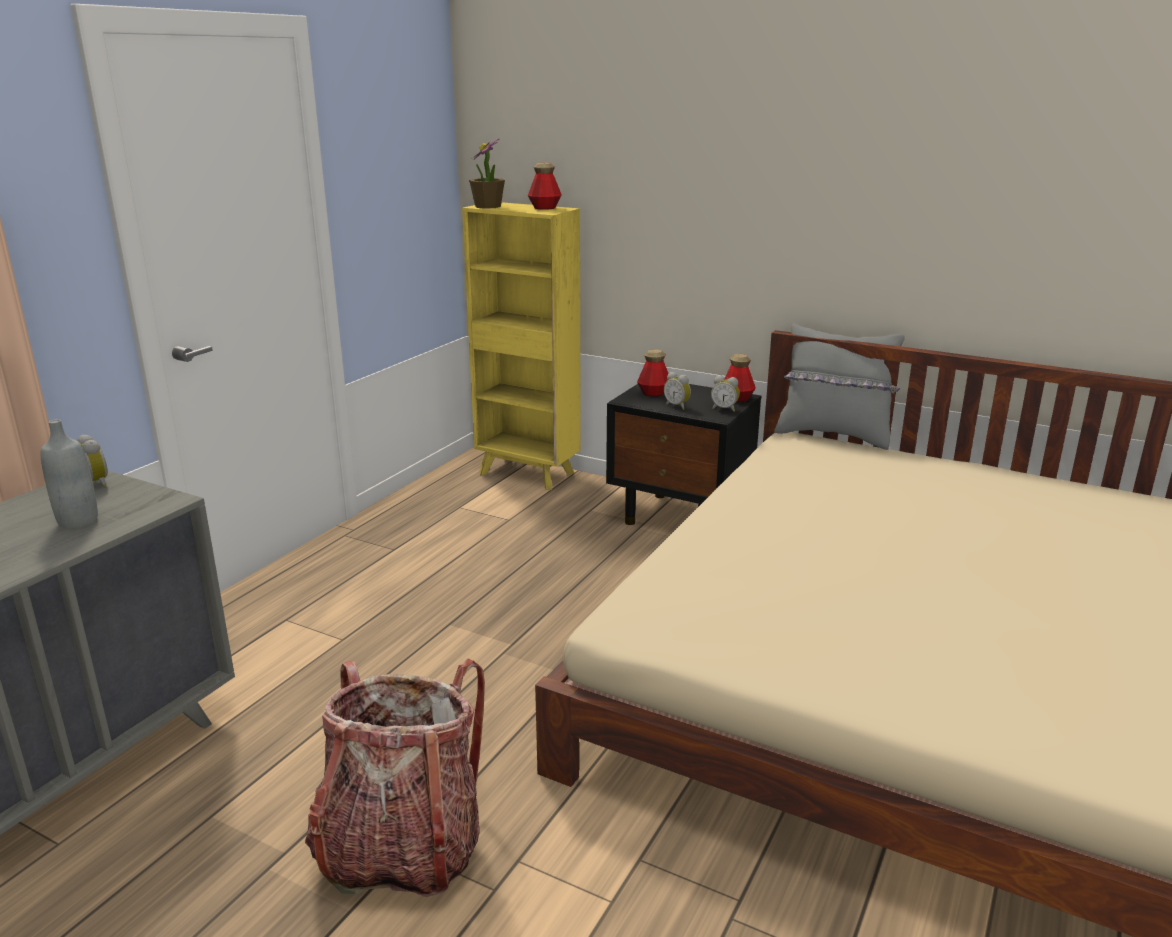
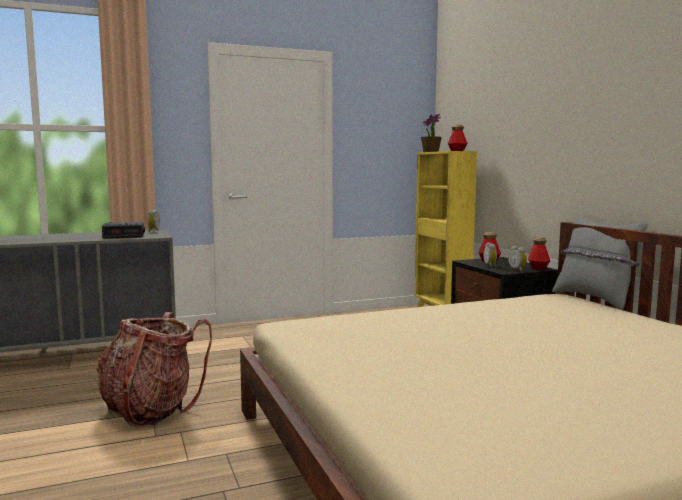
camera: 40 degrees right, 15 degrees down
grey bottle [41,419,98,529] -> alarm clock [102,222,145,239]

